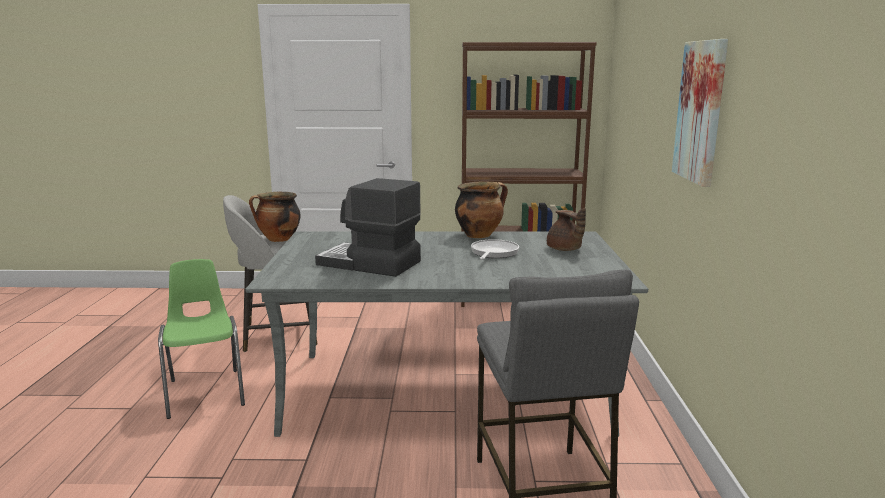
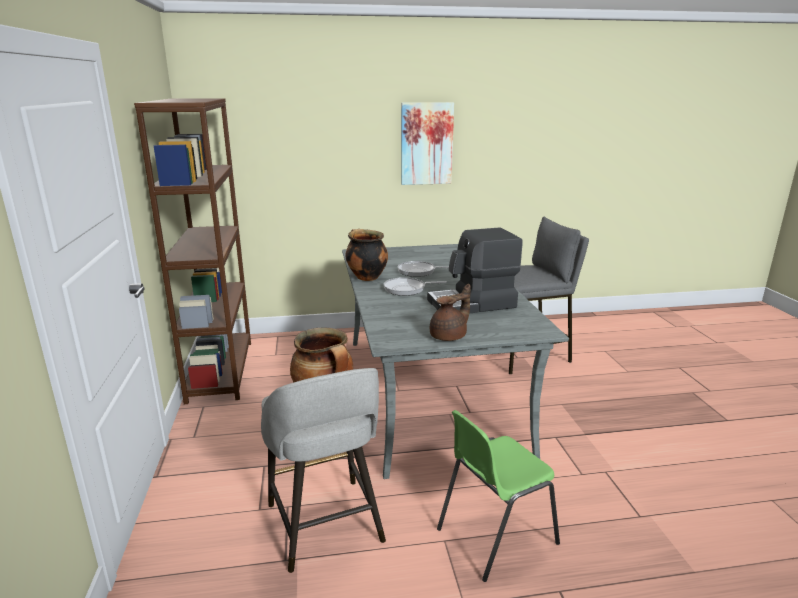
camera: 100 degrees left, 5 degrees up
coffee machine [315,178,421,277] -> coffee machine turned 60 degrees clockwise [427,228,523,313]
brown teapot [547,208,586,251] -> brown teapot moved to [430,284,471,341]
none -> frying pan [384,277,447,296]

